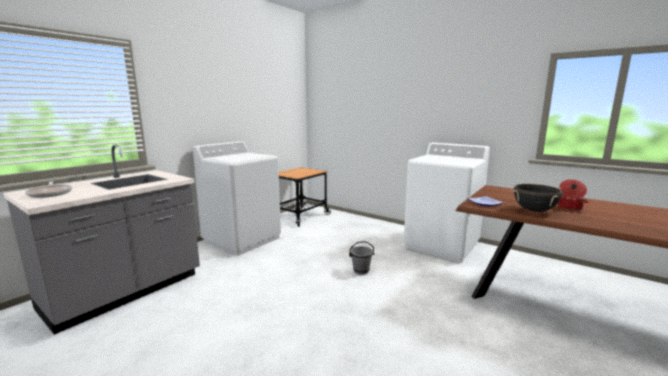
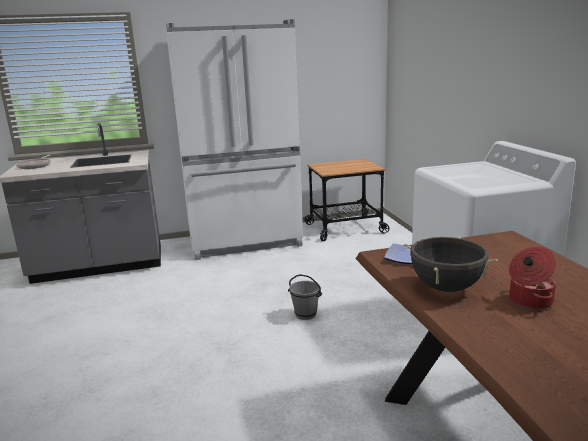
camera: 40 degrees right, 5 degrees up
white washing machine [193,141,281,256] -> white fridge [166,19,303,260]

